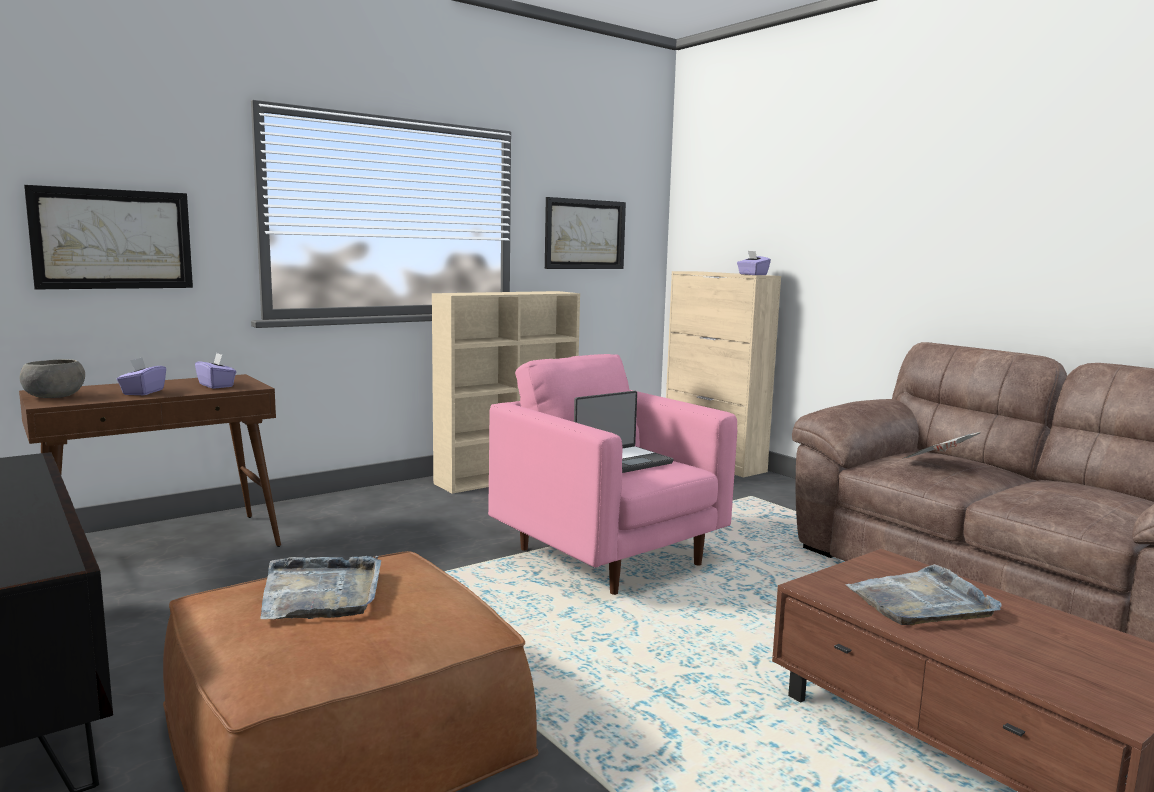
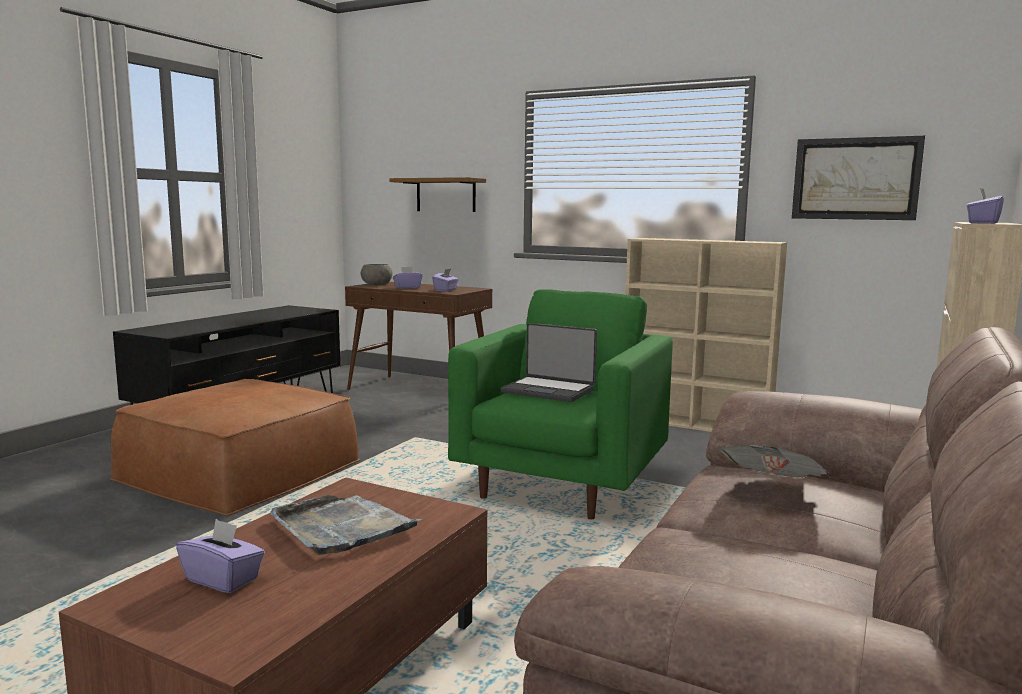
camera: 65 degrees right, 0 degrees up
picture [24,185,193,289] -> shelf [389,177,486,212]
grey tray [260,556,381,619] -> none
pink armchair [488,354,737,595] -> green armchair [448,289,673,519]
none -> purple tissue box [176,519,265,593]

